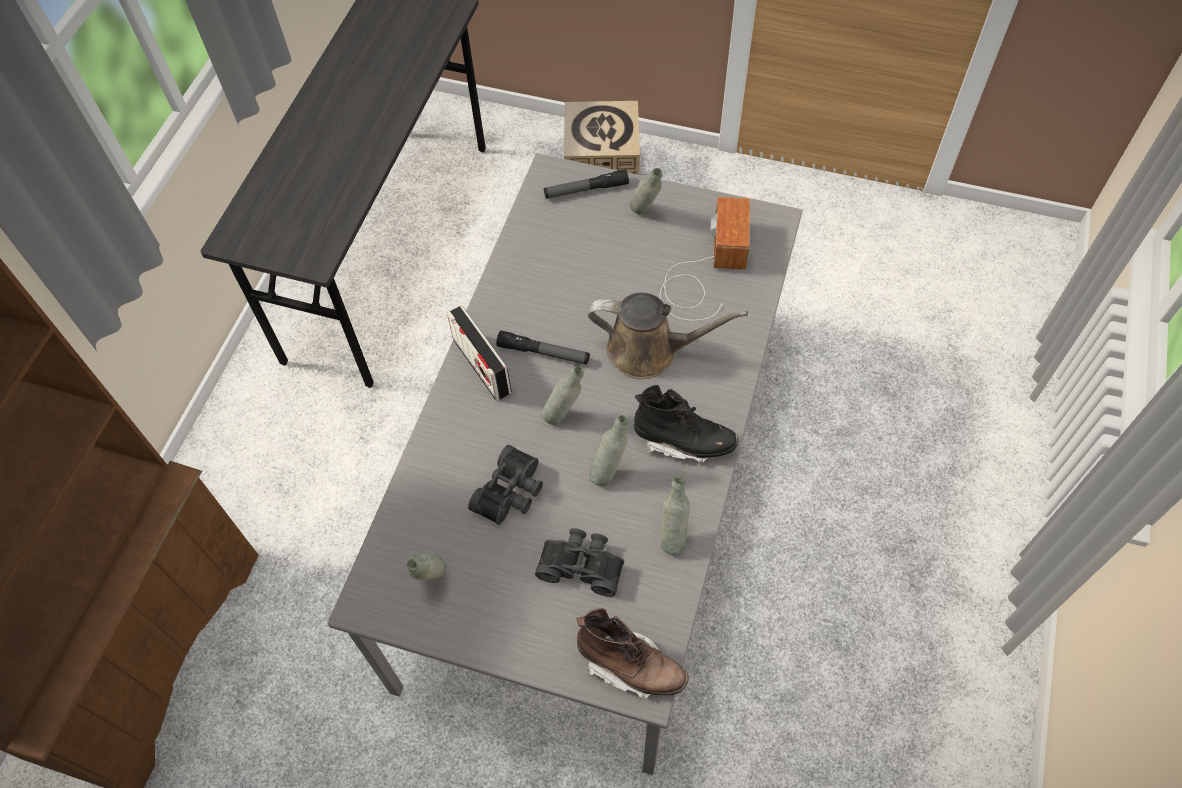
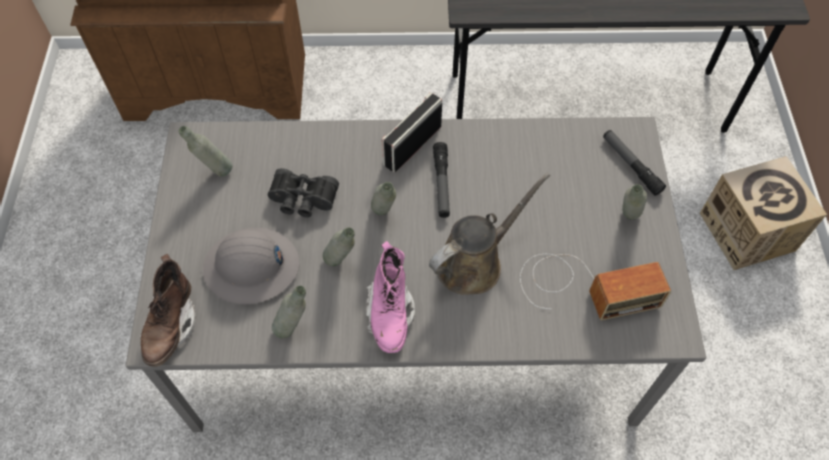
camera: 70 degrees right, 0 degrees up
black binoculars [535,528,624,597] -> grey hard hat [203,228,300,304]
brown watering can [588,292,748,379] -> brown watering can turned 120 degrees counterclockwise [429,173,550,295]
black boot [634,385,738,463] -> pink boot [366,241,415,353]

